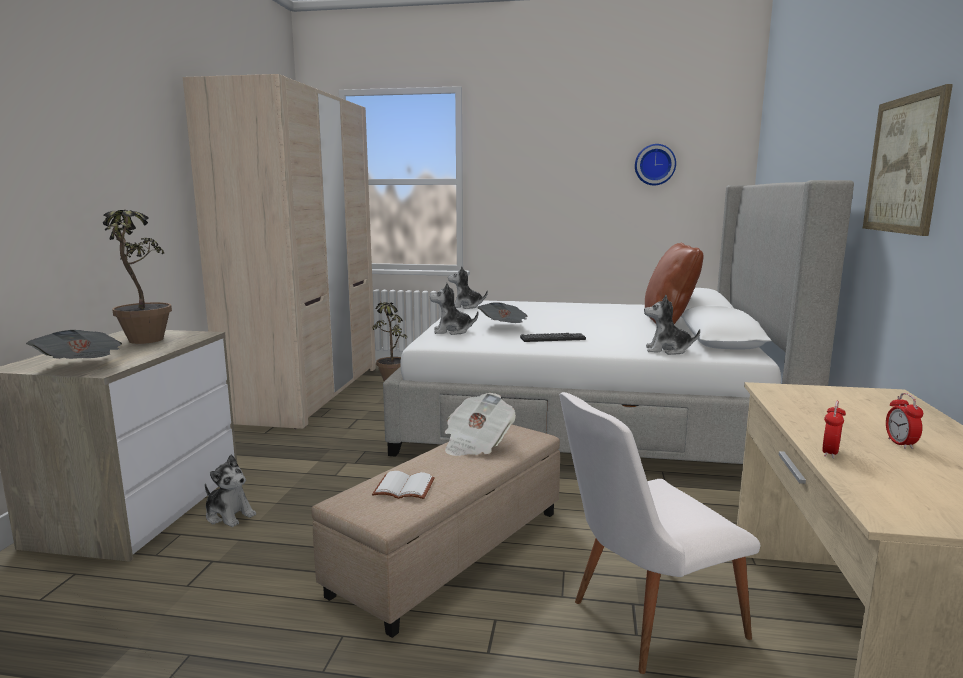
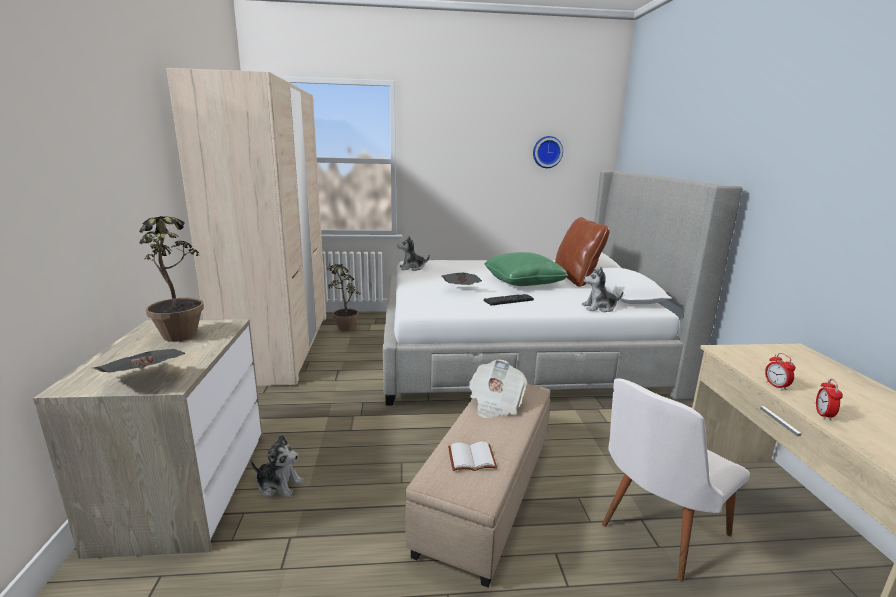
camera: 15 degrees left, 5 degrees up
plush toy [430,282,478,335] -> none
picture [863,84,953,236] -> none
alarm clock [886,393,923,449] -> alarm clock moved to [765,353,796,390]
none -> green pillow [484,252,568,286]

